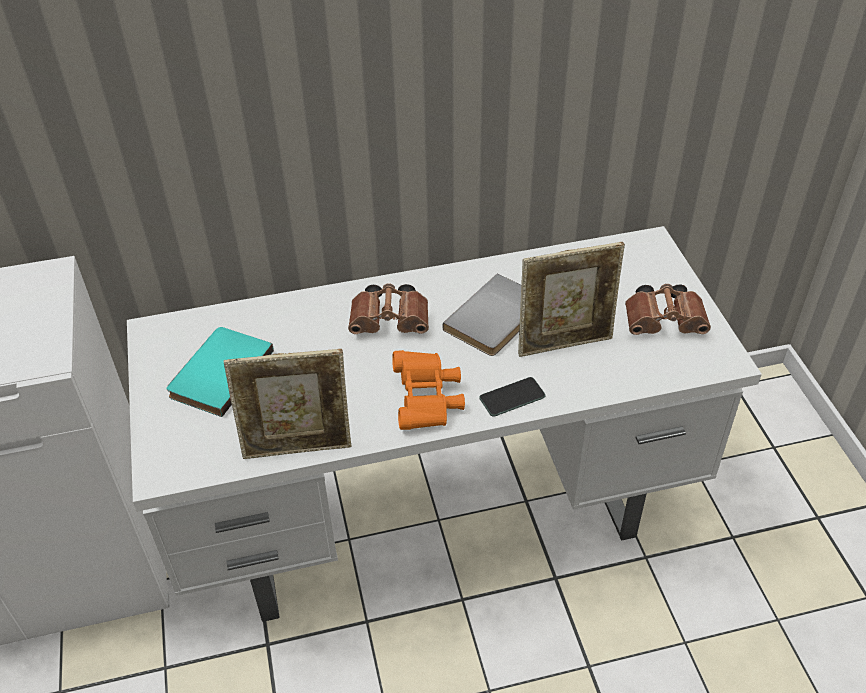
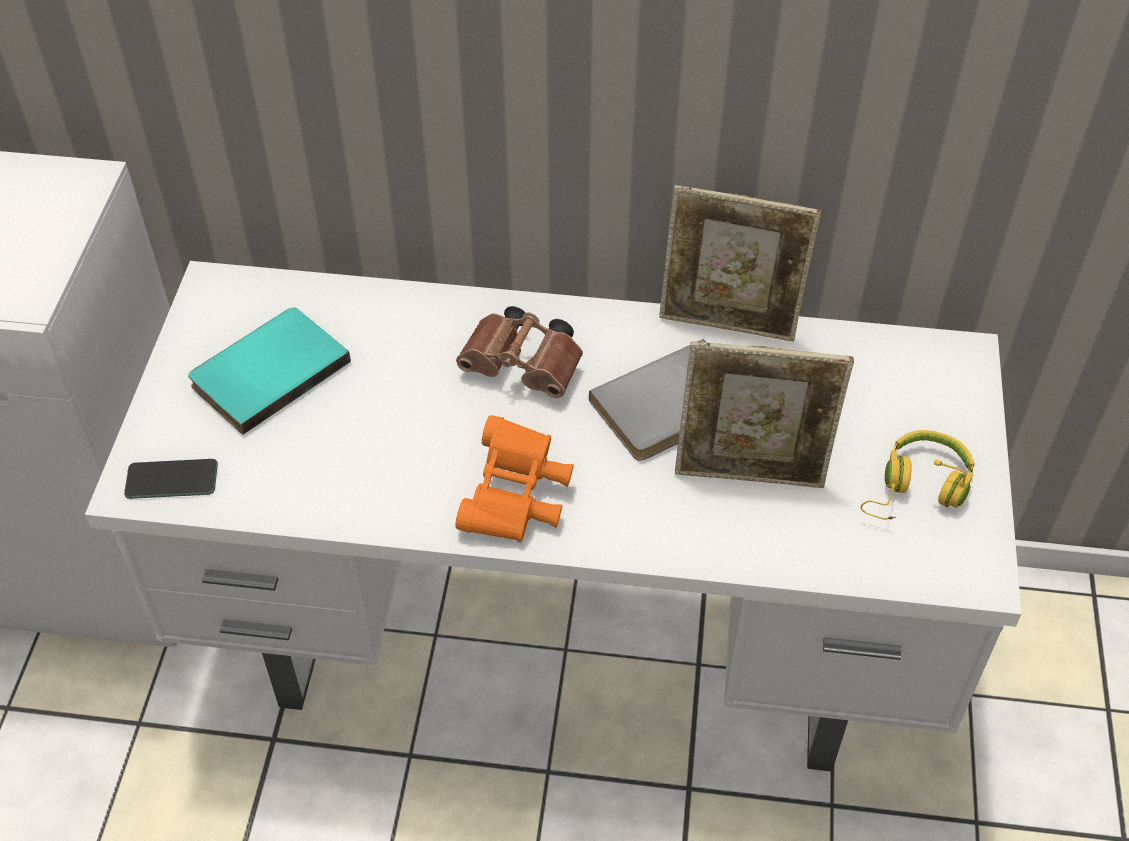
camera: 20 degrees right, 5 degrees up
picture frame [224,349,352,459] -> picture frame moved to [659,185,821,341]
phone [479,377,546,417] -> phone moved to [124,459,218,499]
brown binoculars [625,284,711,335] -> yellow headphones [861,430,975,520]

